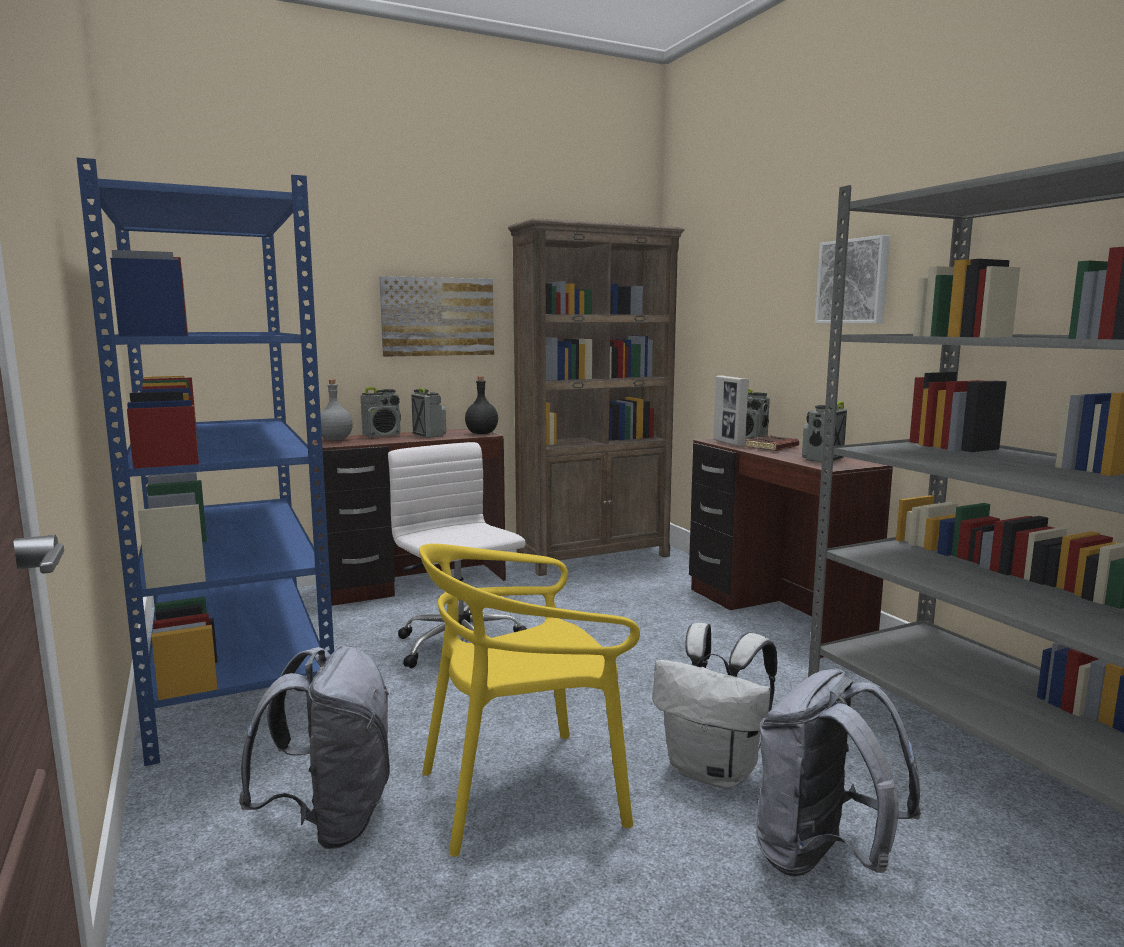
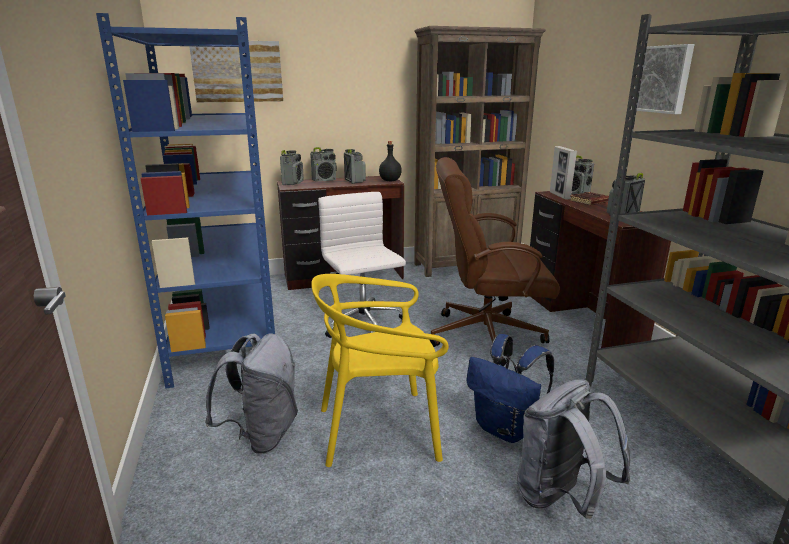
camera: 10 degrees right, 10 degrees up
grey bottle [320,379,353,440] -> radio [280,150,304,185]
picture [379,276,494,357] -> picture moved to [189,41,283,102]
white backpack [652,623,777,789] -> blue backpack [466,334,555,443]
none -> brown office chair [430,157,560,366]

